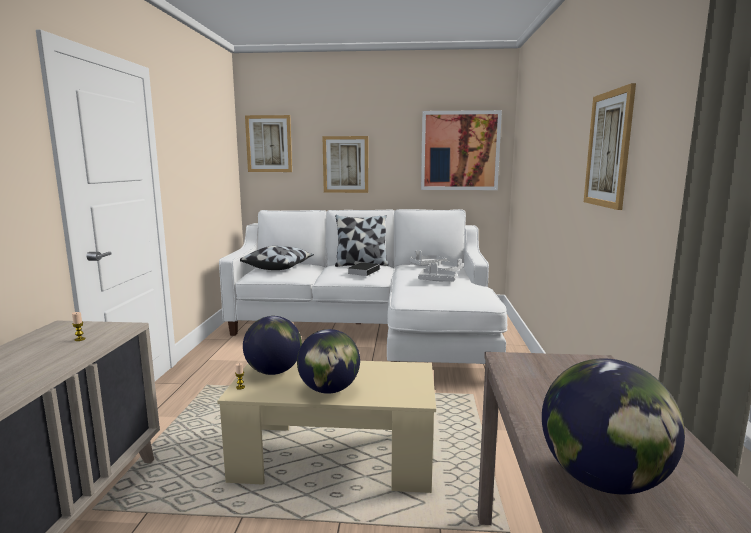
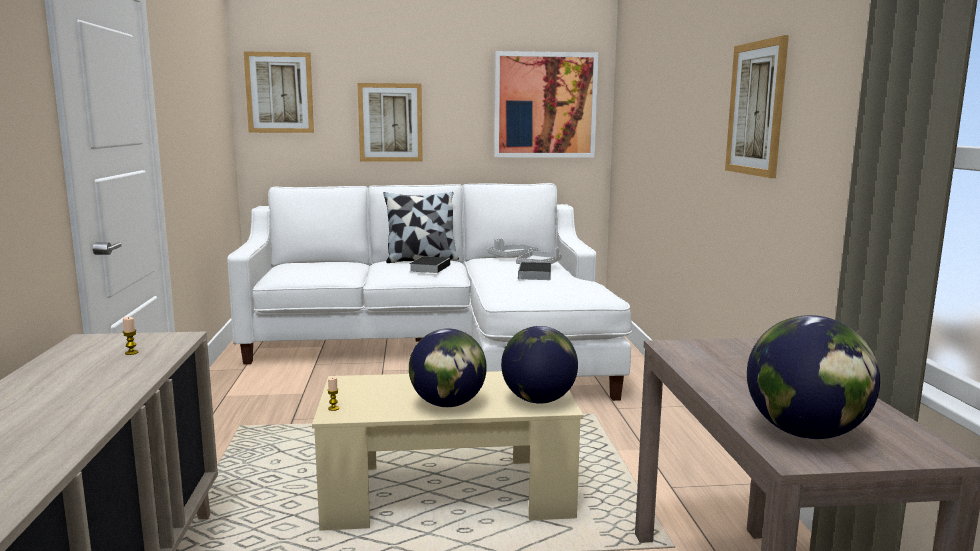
camera: 10 degrees left, 0 degrees up
pillow [240,246,314,270] -> none
globe [243,316,302,375] -> globe moved to [501,326,578,404]
grey tray [418,263,457,281] -> book [518,262,551,281]

